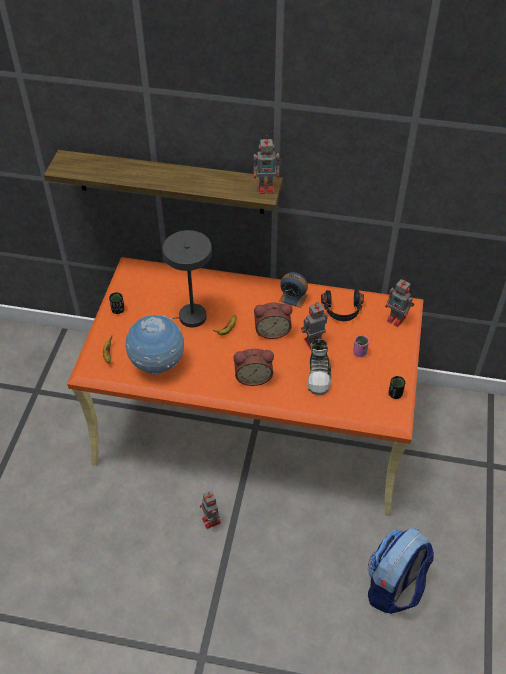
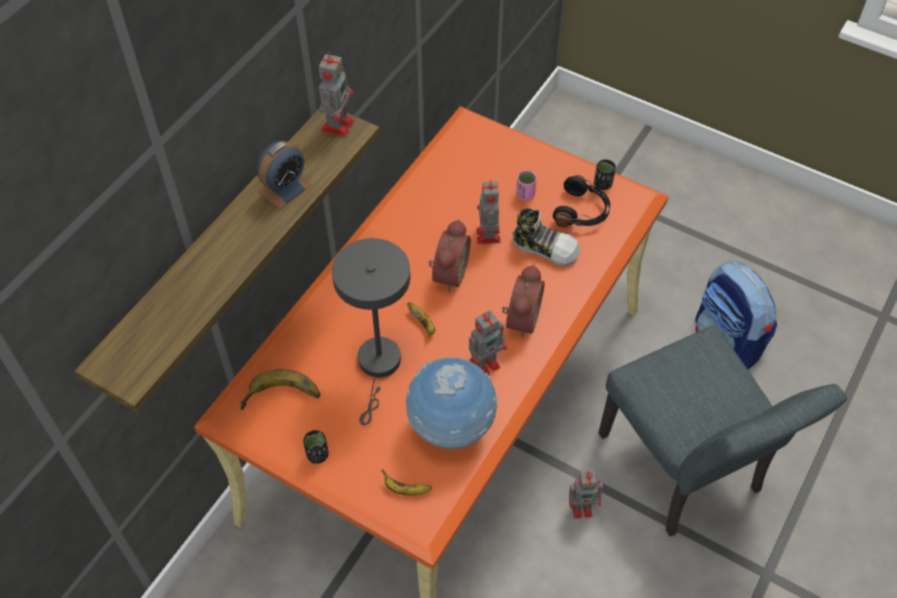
camera: 70 degrees left, 5 degrees up
alarm clock [279,272,308,308] -> alarm clock moved to [256,141,311,209]
black headphones [321,290,364,321] -> black headphones moved to [553,175,611,227]
toy robot [385,278,414,327] -> toy robot moved to [469,310,507,375]
none -> banana [241,369,321,410]
none -> grey chair [598,325,847,537]

